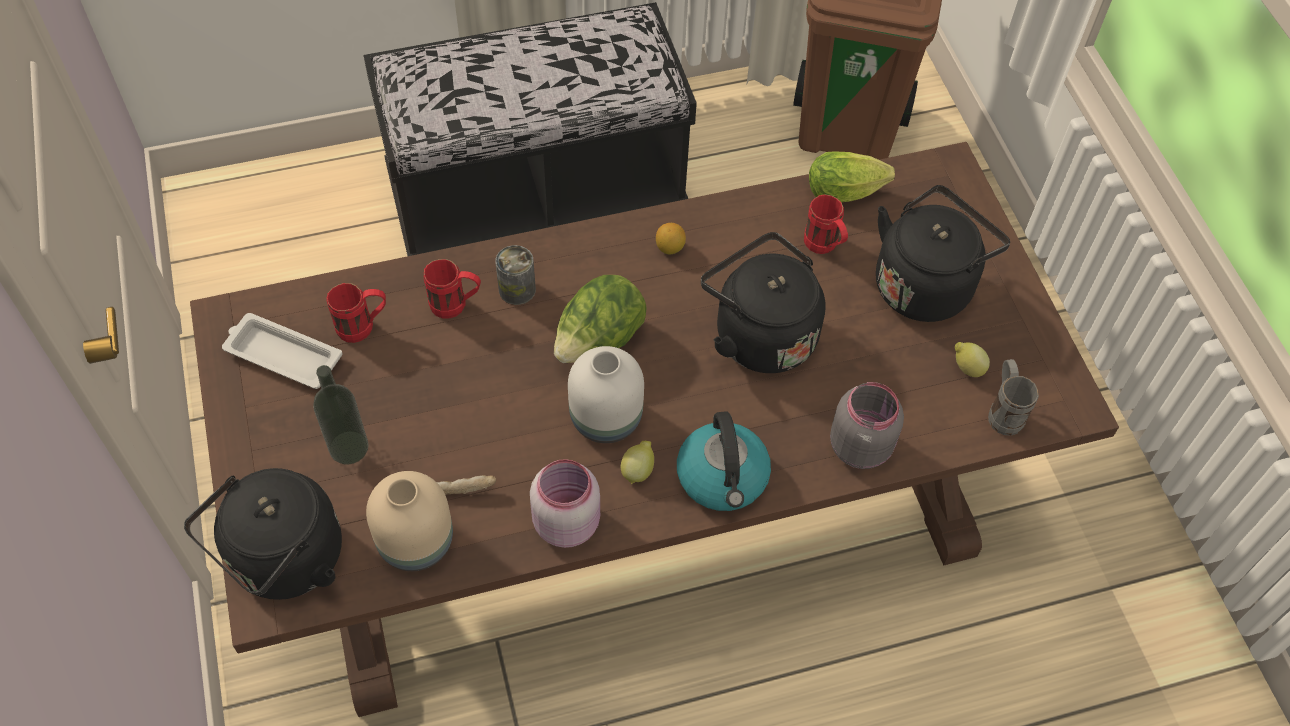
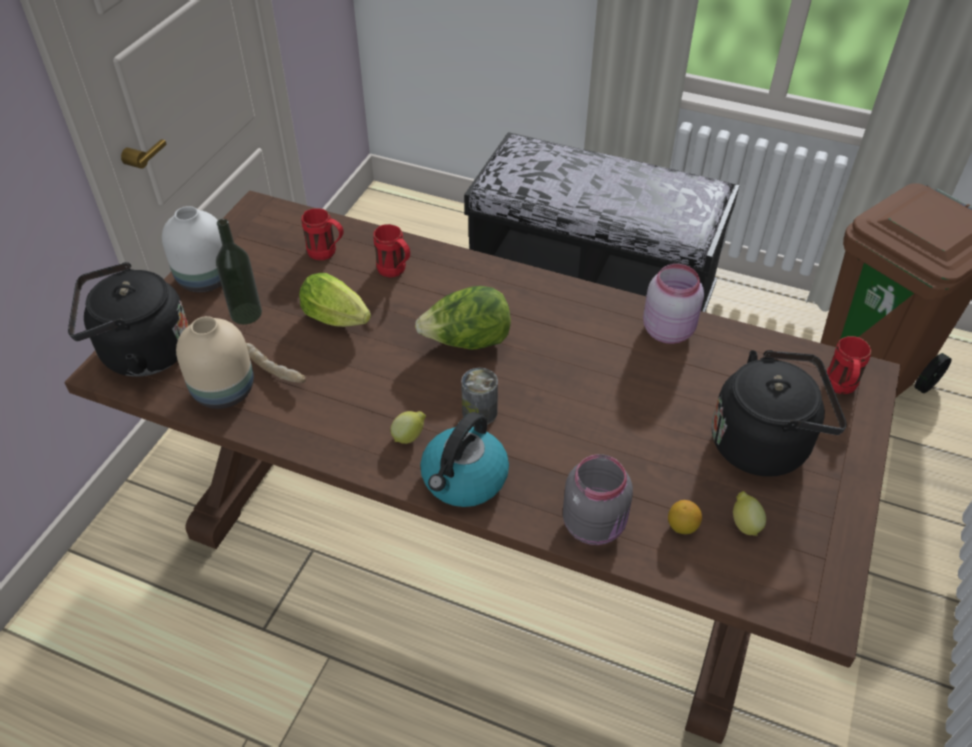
camera: 40 degrees right, 10 degrees down
white tray [222,313,342,389] -> none
can [495,245,536,305] -> can moved to [461,368,498,425]
pink jar [530,459,600,548] -> pink jar moved to [643,264,704,344]
white vase [568,346,644,443] -> white vase moved to [162,206,222,292]
lemon [656,223,686,255] -> lemon moved to [668,500,702,534]
black kettle [701,232,825,373] -> none
red mug [804,194,848,254] -> red mug moved to [827,336,871,394]
lettuce [809,151,895,202] -> lettuce moved to [299,273,371,327]
grey mug [988,359,1039,436] -> none

